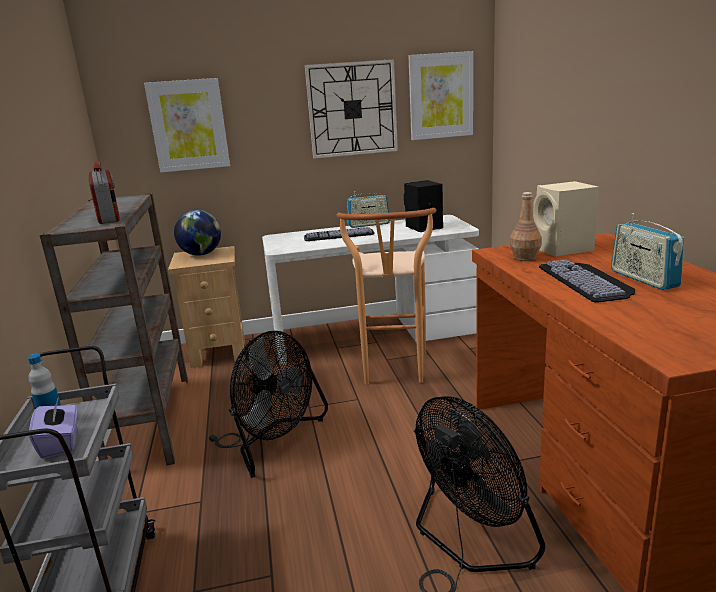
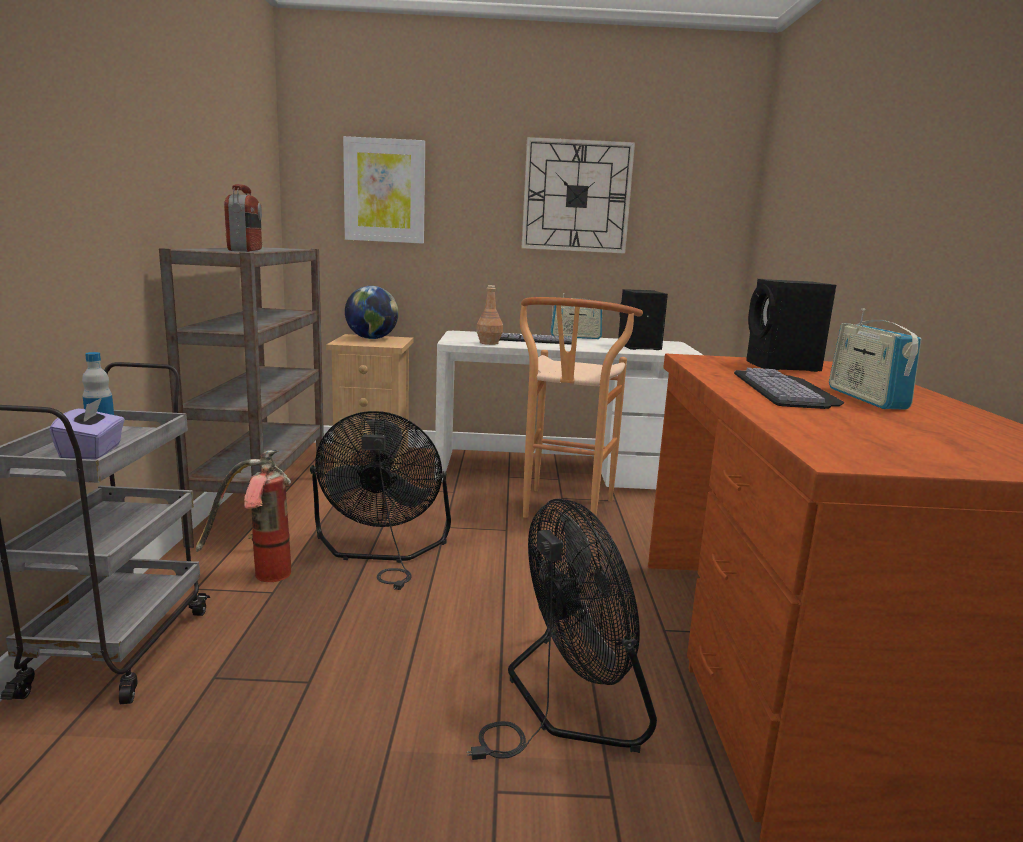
camera: 10 degrees right, 5 degrees down
black fan [209,331,328,478] -> black fan turned 135 degrees counterclockwise [310,411,451,590]
picture [408,51,473,140] -> none
brown bottle [510,192,542,261] -> brown bottle moved to [476,285,503,345]
beige speaker [533,181,599,256] -> black speaker [746,279,836,372]
none -> fire extinguisher [196,450,291,582]

